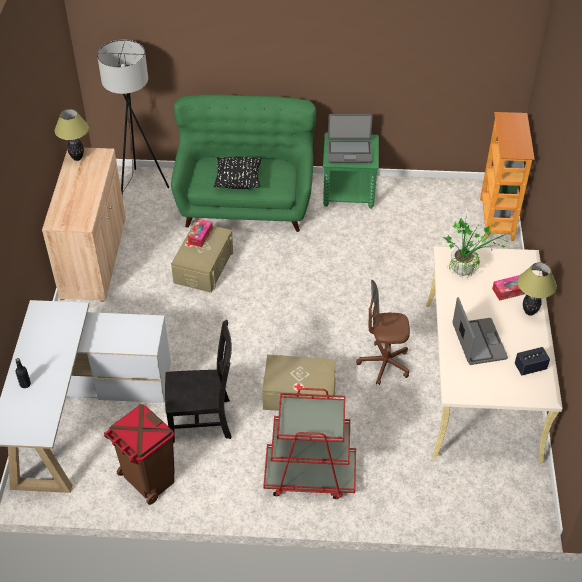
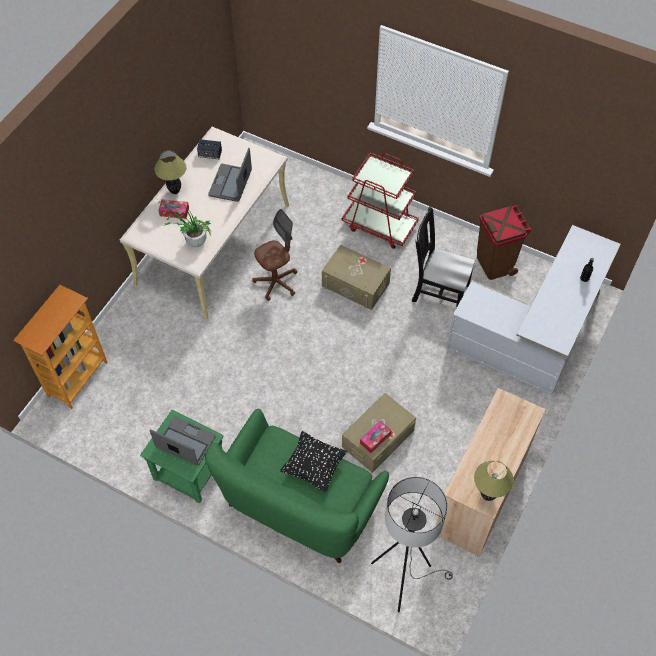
camera: 155 degrees left, 10 degrees up
brown office chair [356,280,410,385] -> brown office chair turned 60 degrees counterclockwise [252,209,297,301]

